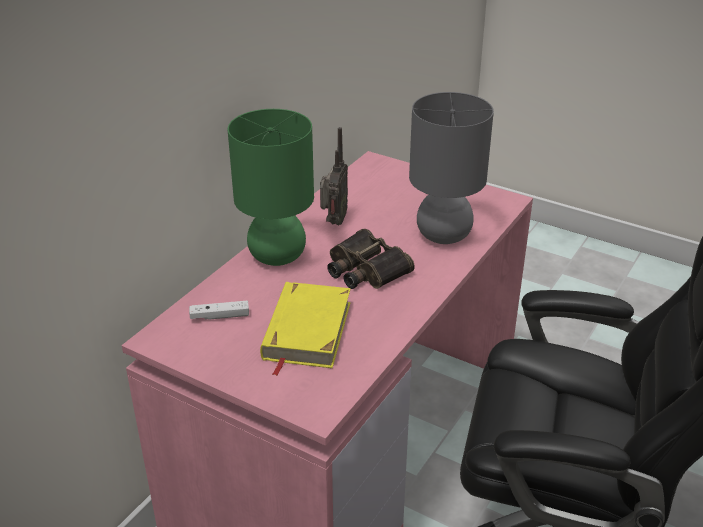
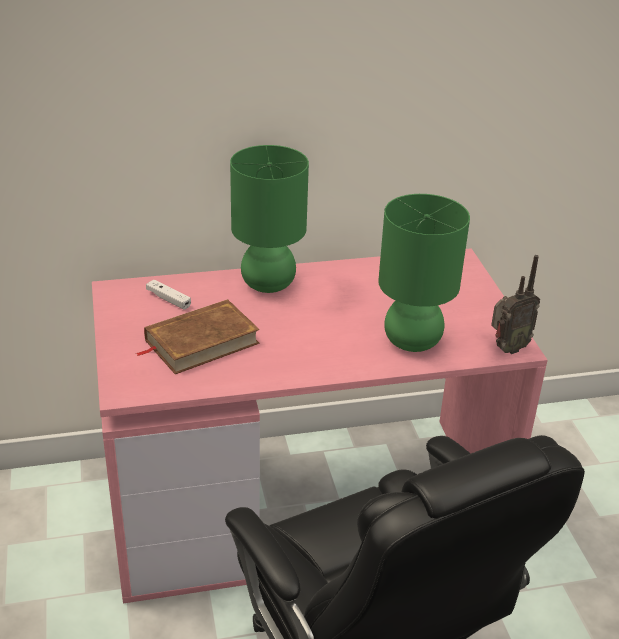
camera: 45 degrees right, 0 degrees up
yellow book [260,282,351,376] -> brown book [136,299,260,374]
radio [320,127,348,225] -> radio moved to [491,255,540,354]
binoculars [327,229,415,289] -> none
grey table lamp [409,92,494,244] -> green table lamp [378,194,470,352]

